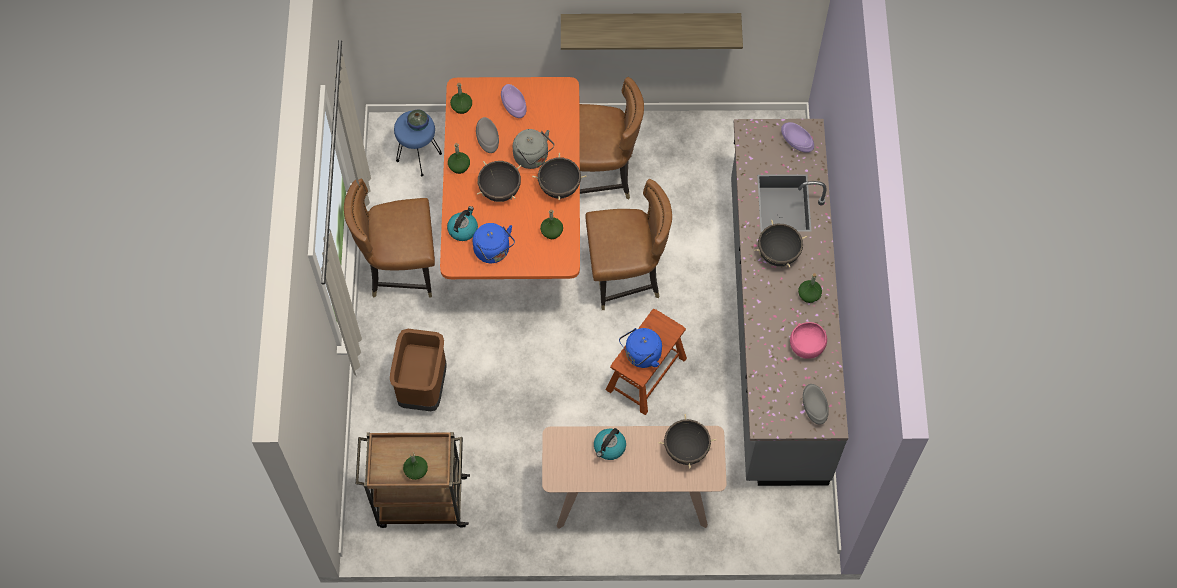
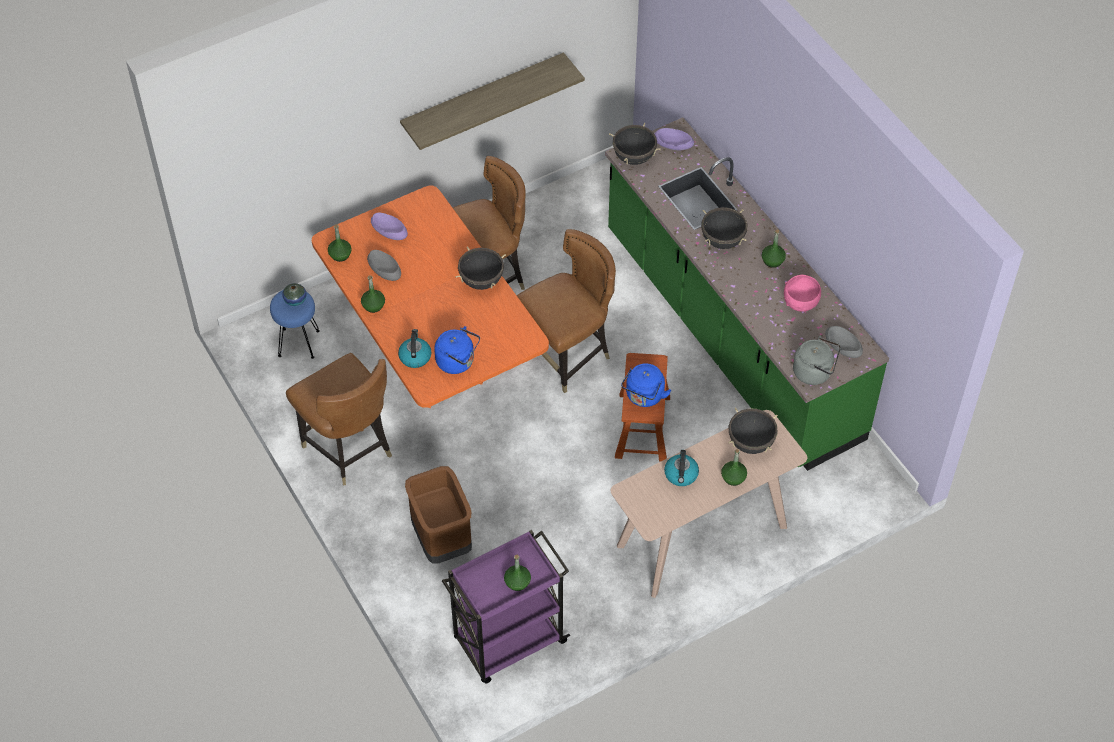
camera: 30 degrees left, 10 degrees down
brown chair [344,179,435,298] -> brown chair turned 90 degrees counterclockwise [286,353,392,486]
brown cart [356,432,470,528] -> purple cart [442,530,570,684]
black cooking pot [477,161,521,202] -> black cooking pot moved to [609,123,661,165]
grey kettle [513,129,554,169] -> grey kettle moved to [793,335,841,385]
green bottle [540,209,563,239] -> green bottle moved to [721,449,747,486]
grey counter [731,119,848,486] -> green counter [605,117,889,471]

